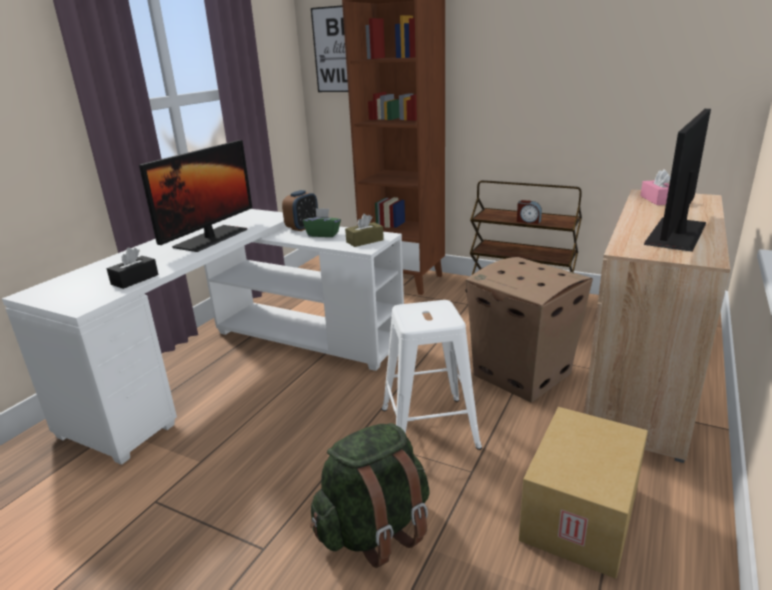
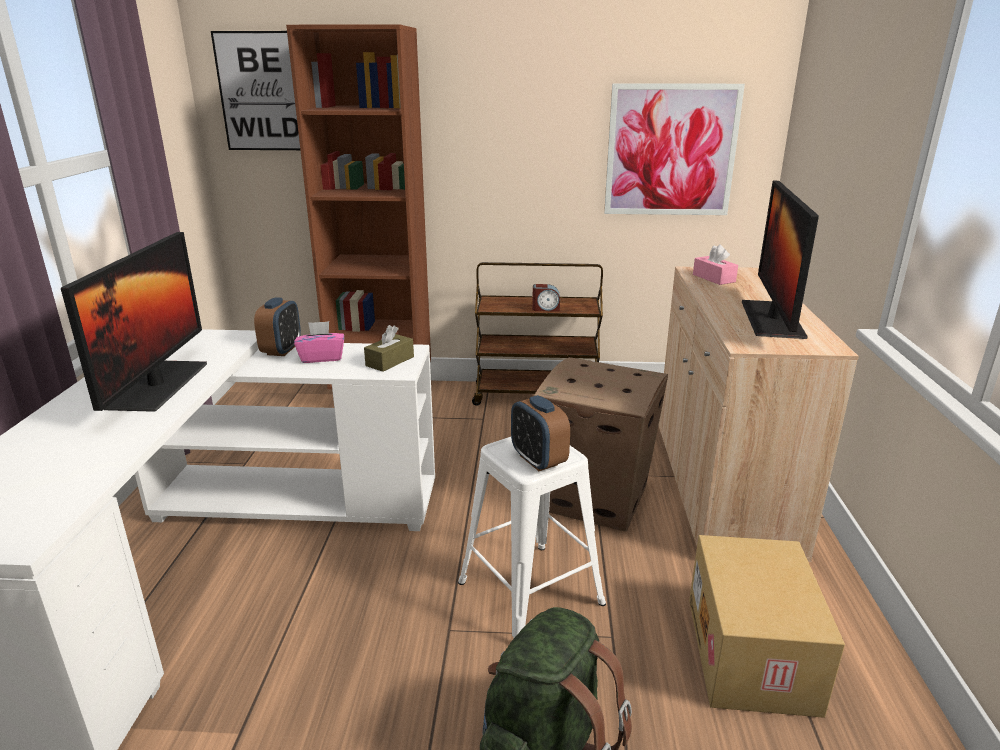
camera: 25 degrees left, 0 degrees up
black tissue box [107,247,159,289] -> none
green tissue box [303,208,341,237] -> pink tissue box [294,321,344,363]
none -> alarm clock [511,395,570,471]
none -> picture [604,83,745,215]

